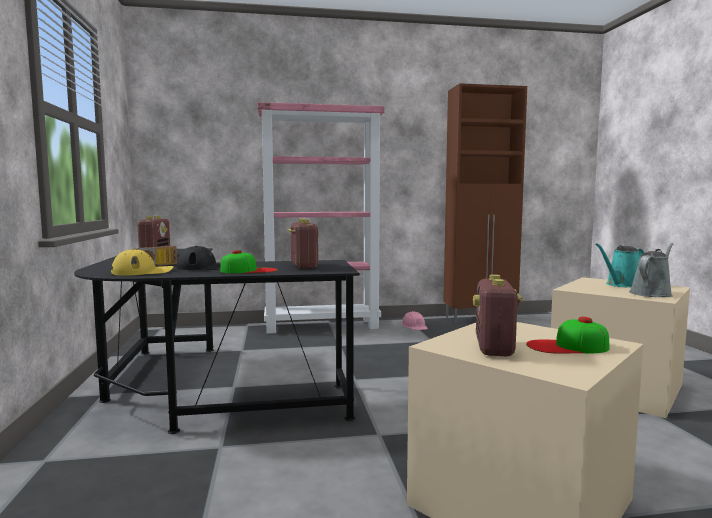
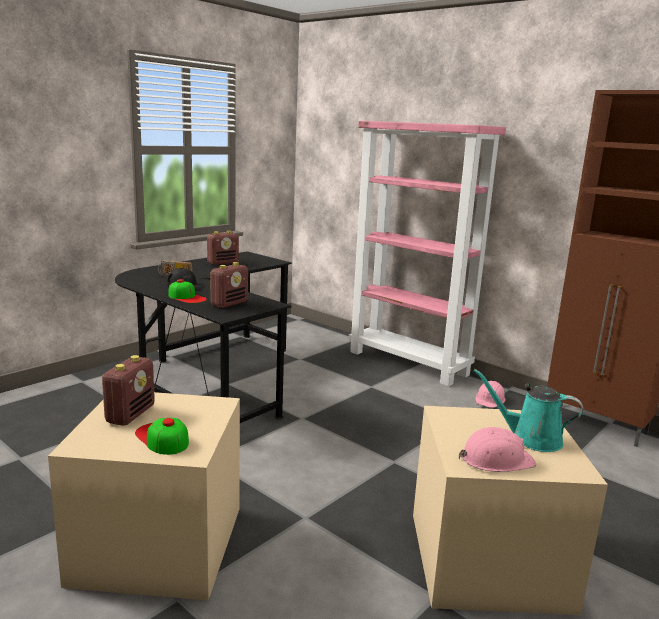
camera: 50 degrees right, 10 degrees up
yellow cap [111,249,173,275] -> none
radio [473,274,523,356] -> radio turned 135 degrees clockwise [102,355,155,426]
grey watering can [629,243,674,297] -> pink hard hat [459,427,536,472]

